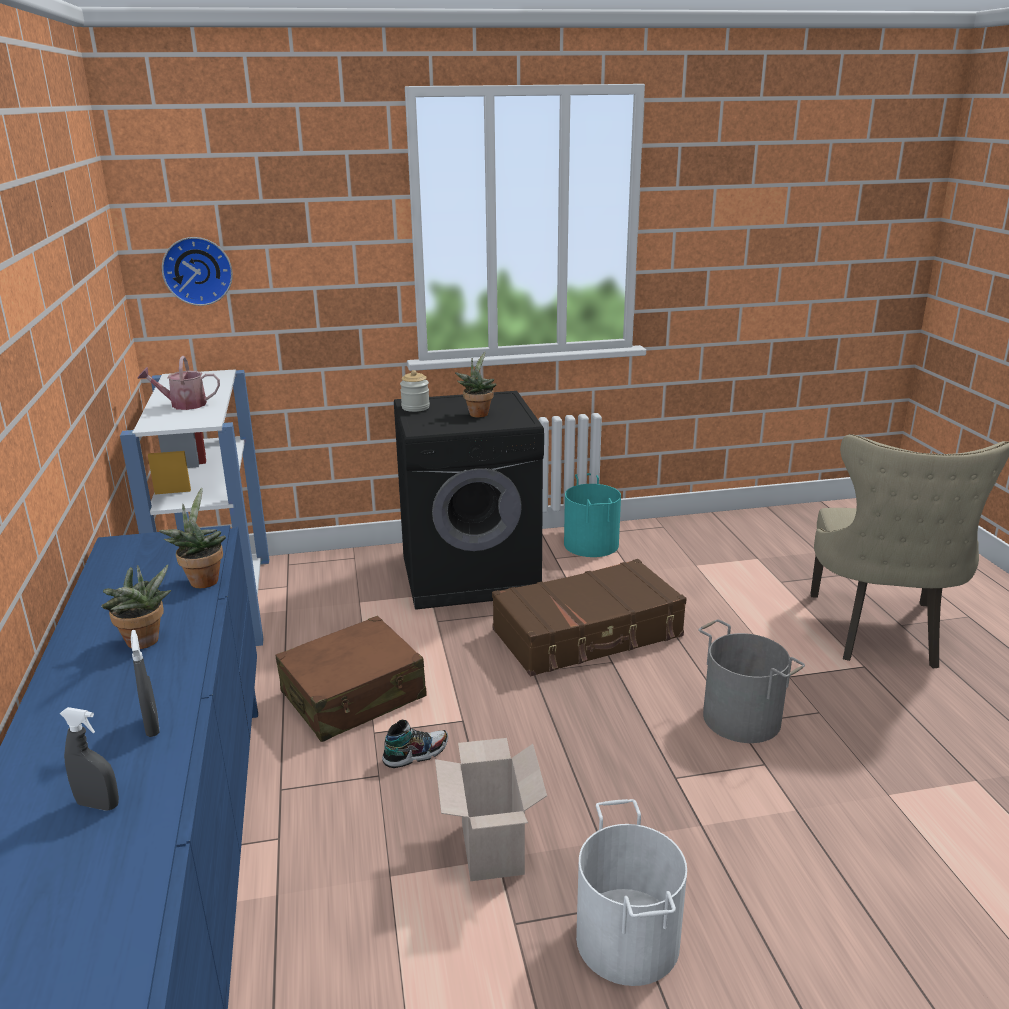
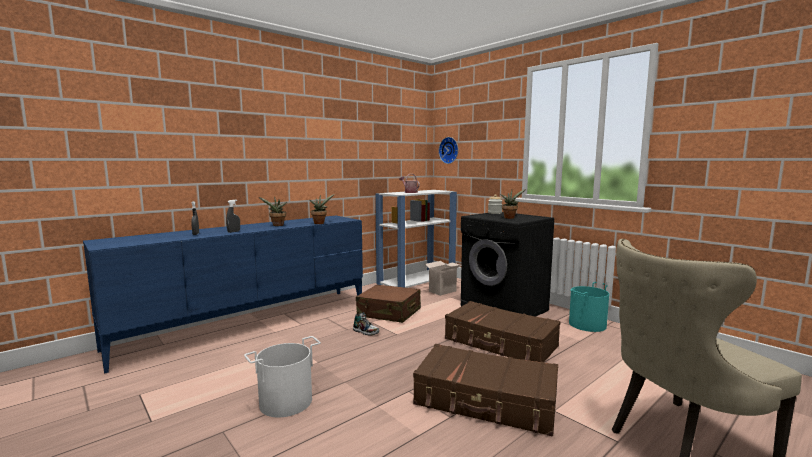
camera: 60 degrees right, 15 degrees down
cardboard box [435,738,547,881] -> cardboard box moved to [423,261,461,296]
grey bucket [698,619,805,743] -> brown suitcase [413,344,558,436]

